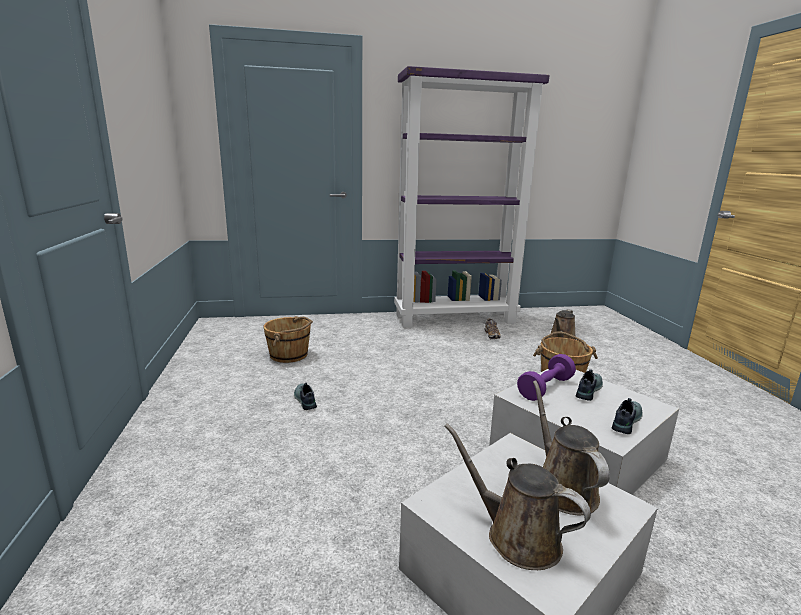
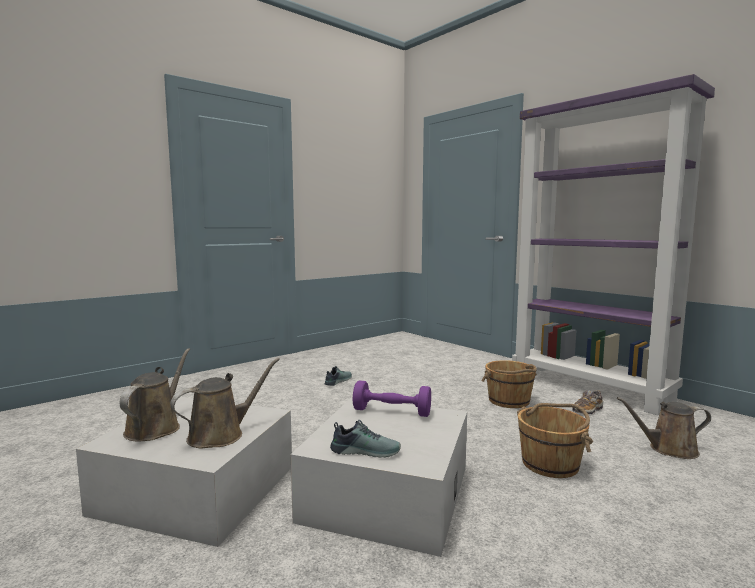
camera: 60 degrees right, 10 degrees down
brown bucket [263,316,313,363] -> brown bucket moved to [482,360,537,408]
shoe [576,369,603,401] -> none

